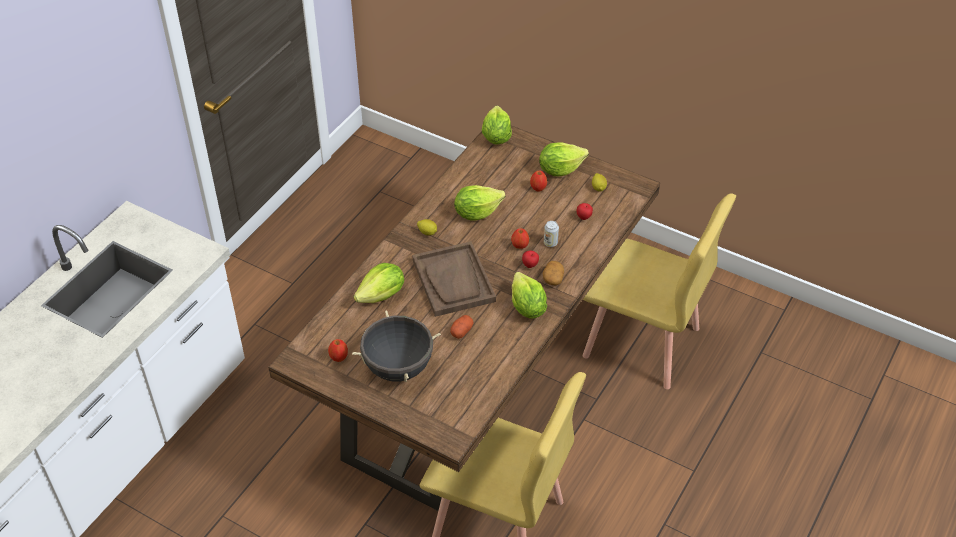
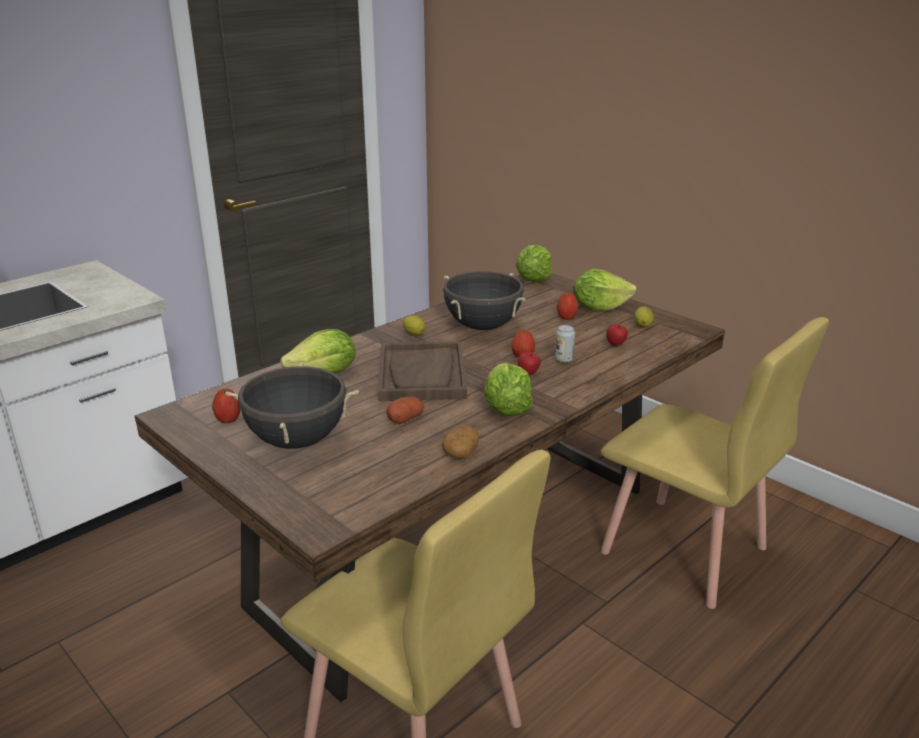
camera: 15 degrees right, 20 degrees down
lettuce [454,185,505,221] -> black cooking pot [443,271,525,330]
potato [543,261,564,285] -> potato moved to [442,425,479,459]

